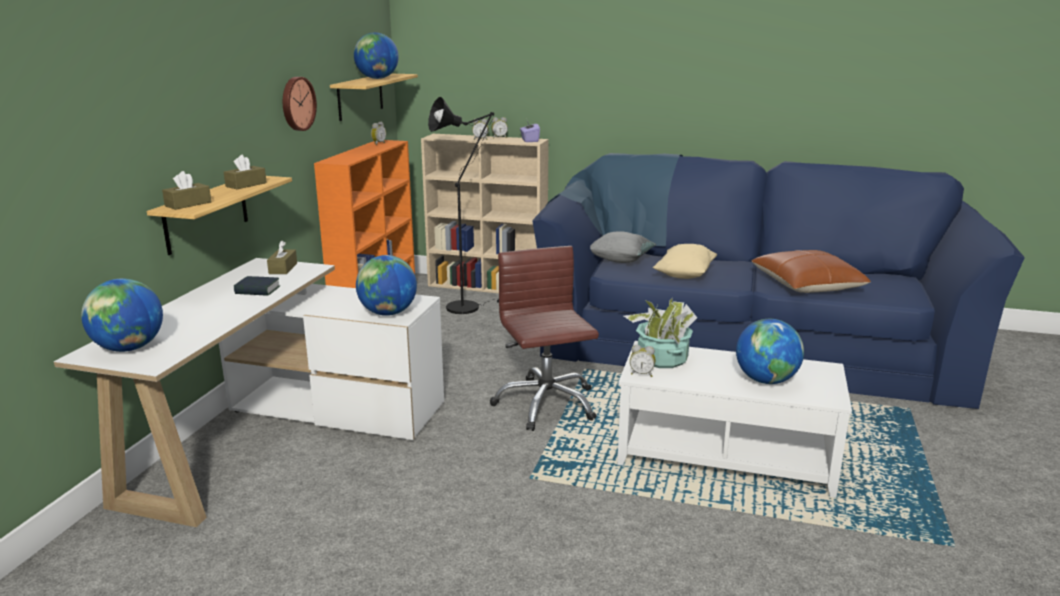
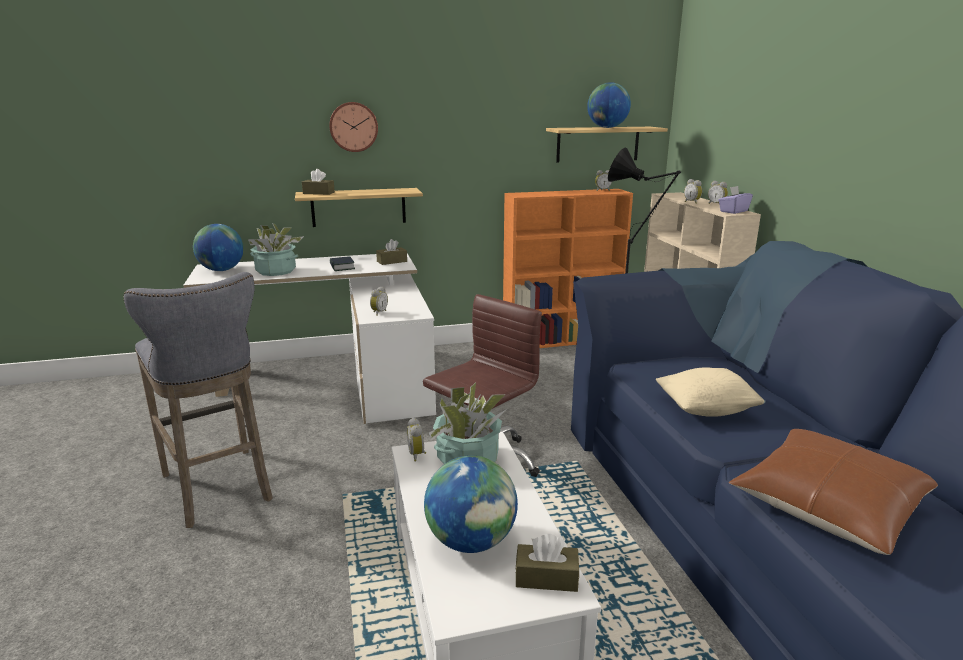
camera: 60 degrees right, 0 degrees up
brown tissue box [224,155,267,189] -> brown tissue box moved to [515,534,579,592]
wall clock [283,77,317,131] -> wall clock moved to [329,102,378,152]
globe [356,255,417,316] -> alarm clock [370,287,388,316]
grey pillow [590,231,656,263] -> none
none -> grey stool [124,272,273,528]
none -> potted plant [248,223,304,276]

